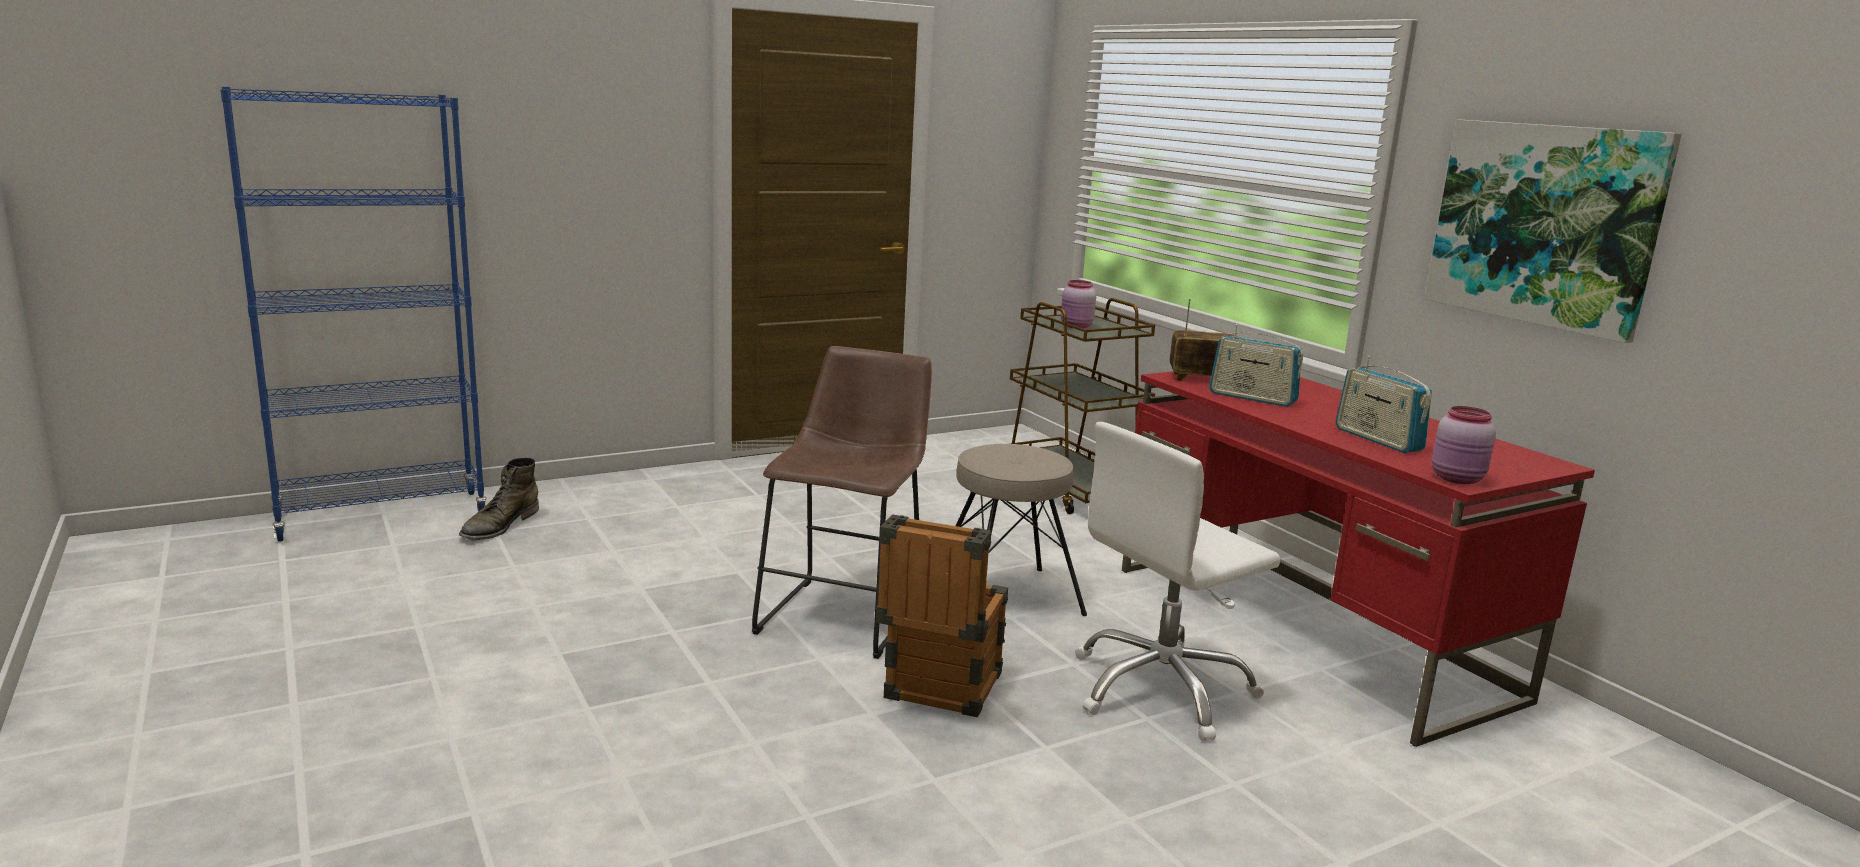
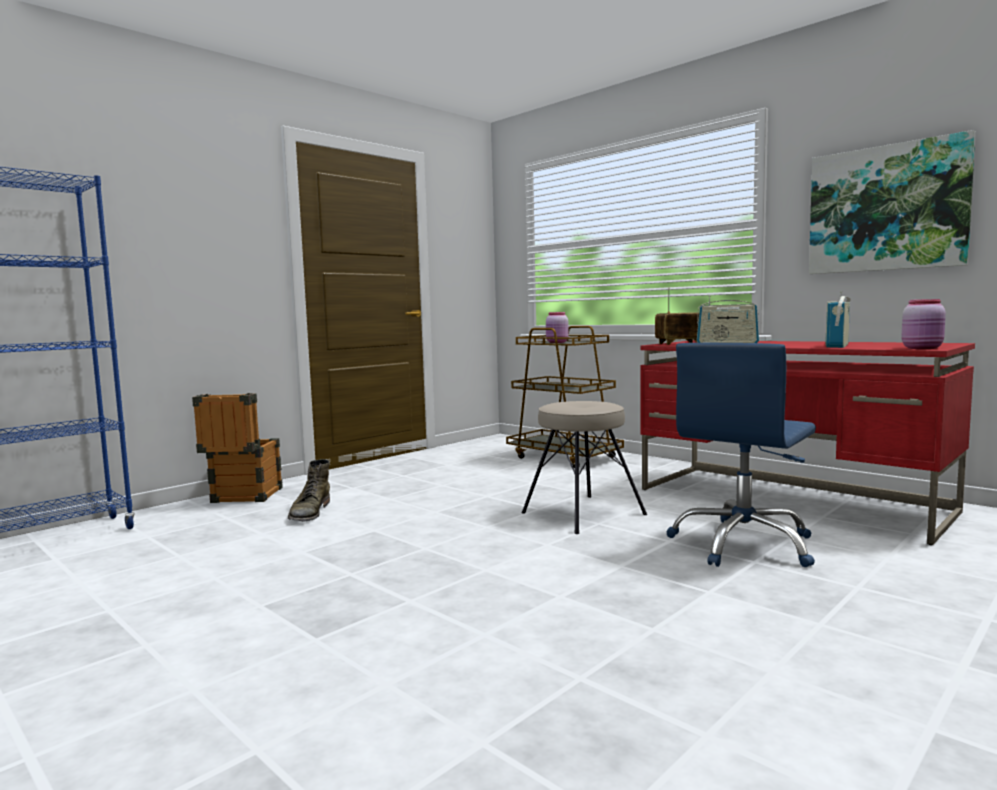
camera: 15 degrees left, 10 degrees down
green boot [459,457,539,540] -> green boot moved to [288,459,330,522]
brown stool [752,346,932,659] -> none
crate [876,514,1008,717] -> crate moved to [192,393,283,503]
white office chair [1075,422,1281,741] -> blue office chair [666,343,816,567]
radio [1336,356,1432,453] -> radio turned 75 degrees clockwise [825,291,850,348]

